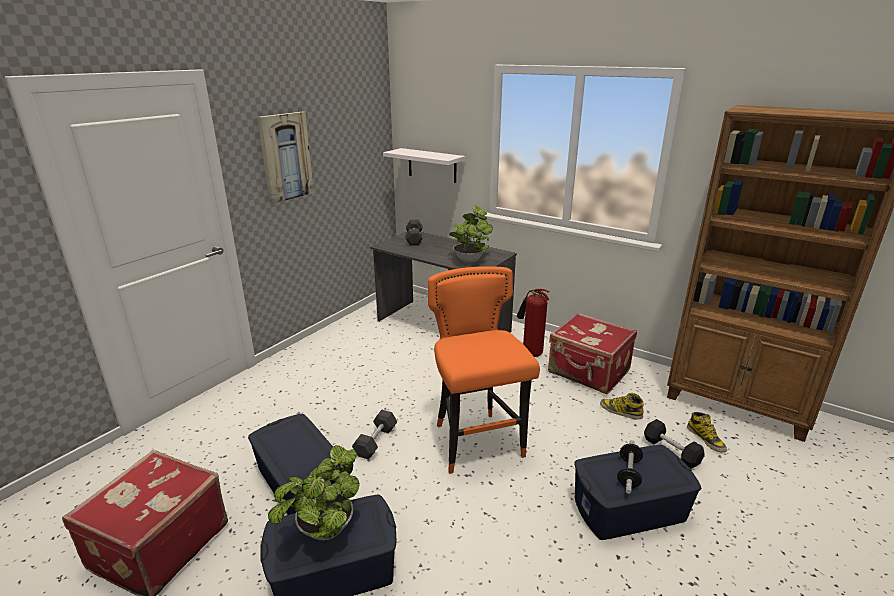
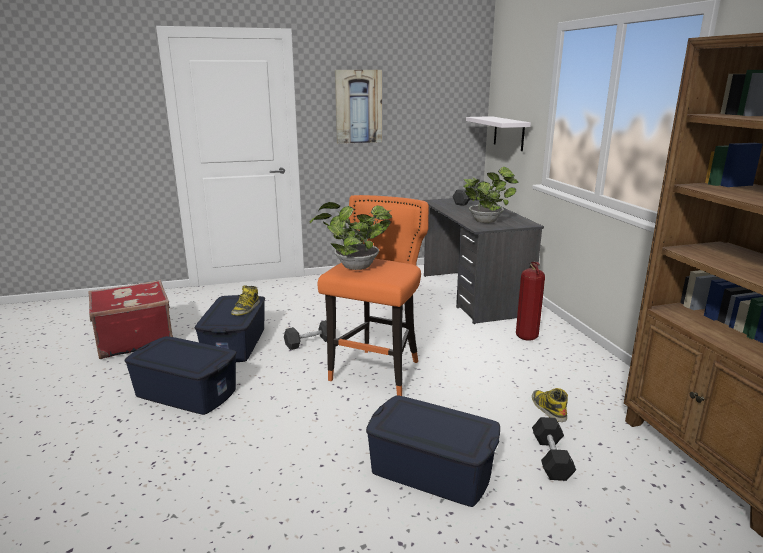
camera: 40 degrees right, 5 degrees down
potted plant [268,445,360,541] -> potted plant moved to [310,202,392,270]
red suitcase [548,313,637,394] -> none
dumbbell [617,440,643,494] -> none
boot [687,412,727,453] -> boot moved to [231,286,260,316]

